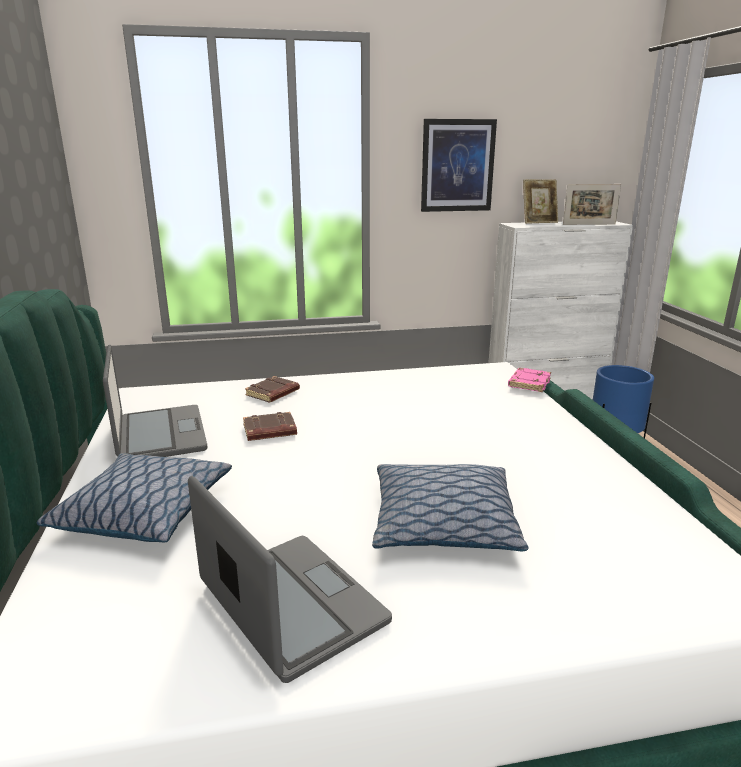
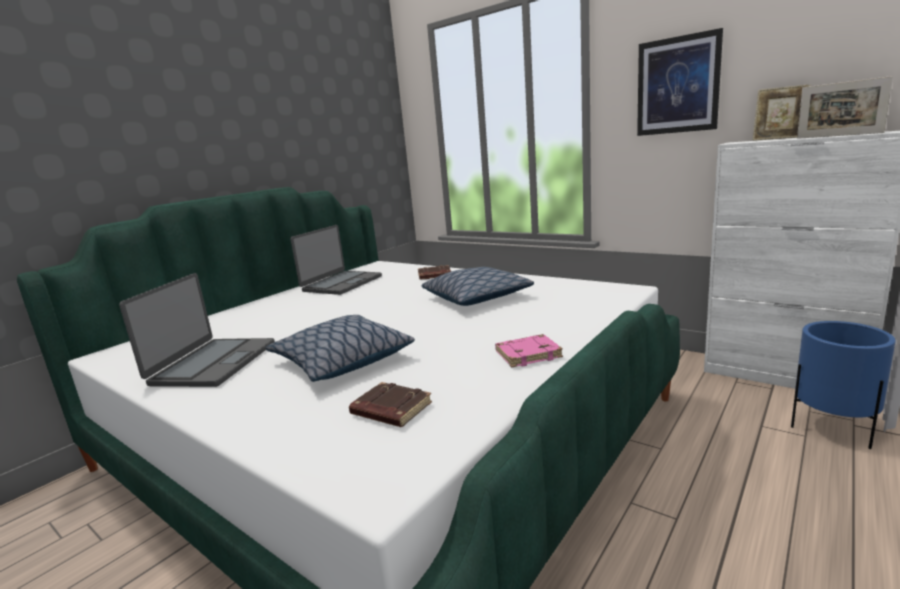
camera: 50 degrees right, 5 degrees down
pillow [37,453,232,542] -> pillow moved to [422,267,534,306]
brown book [243,412,297,441] -> brown book moved to [349,382,432,427]
pink book [508,368,551,392] -> pink book moved to [495,334,563,367]

